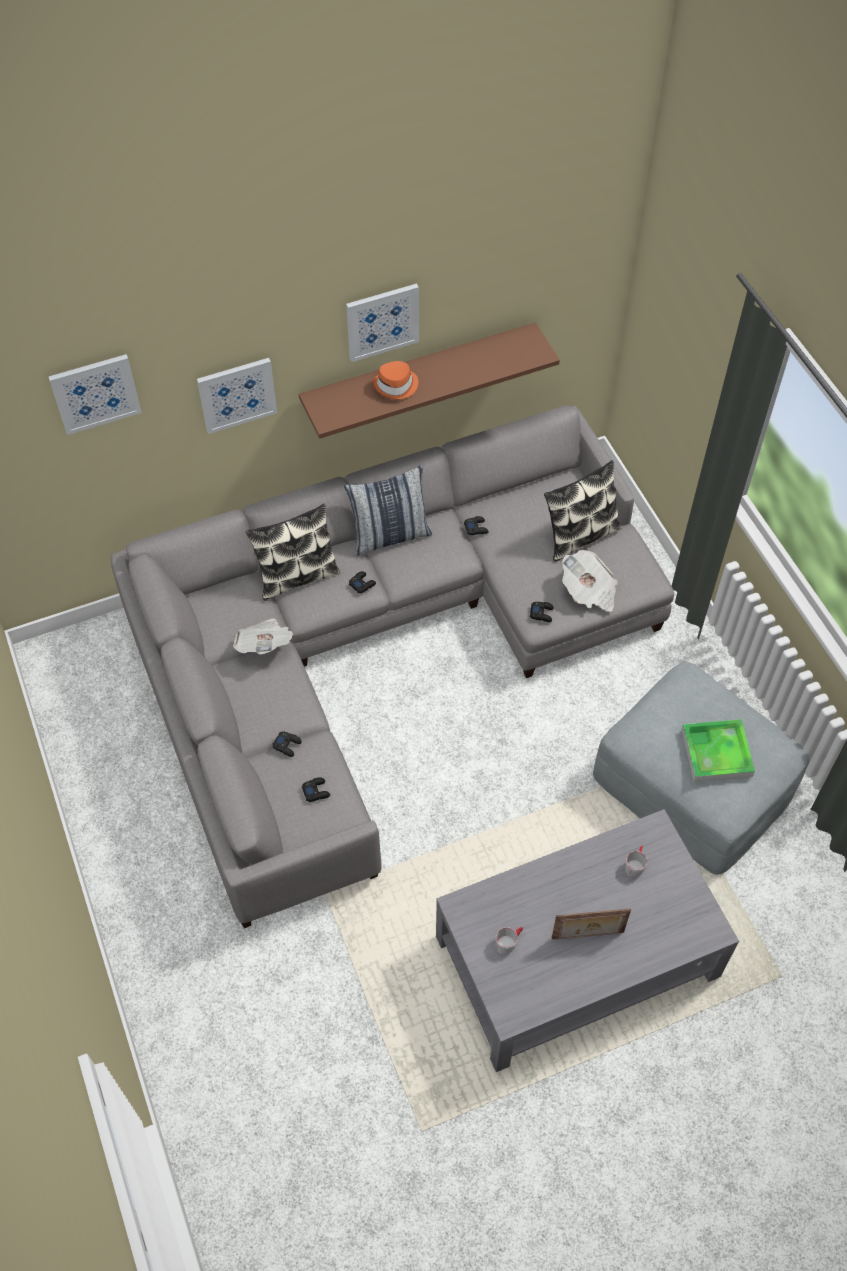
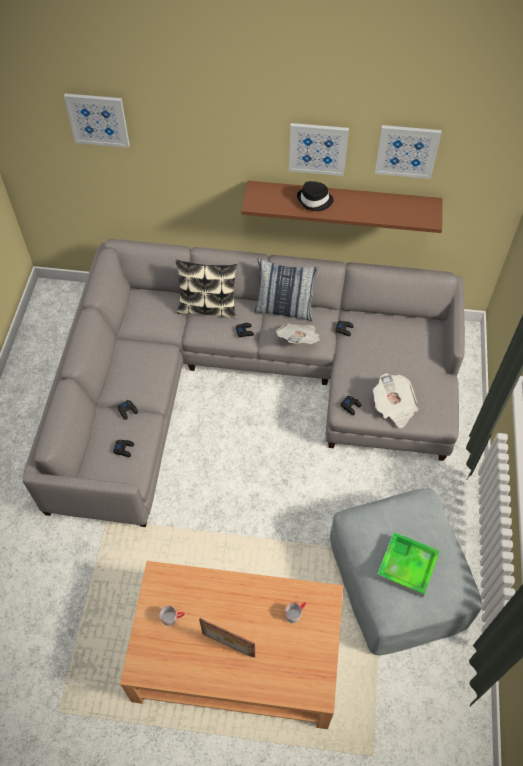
camera: 30 degrees right, 0 degrees up
picture [197,358,277,434] -> picture moved to [375,125,441,179]
newspaper [233,618,294,655] -> newspaper moved to [276,323,320,344]
orange hat [372,361,418,400] -> black hat [297,181,334,211]
grey coffee table [436,809,739,1072] -> brown coffee table [120,561,343,729]
pillow [544,460,622,562] -> none

